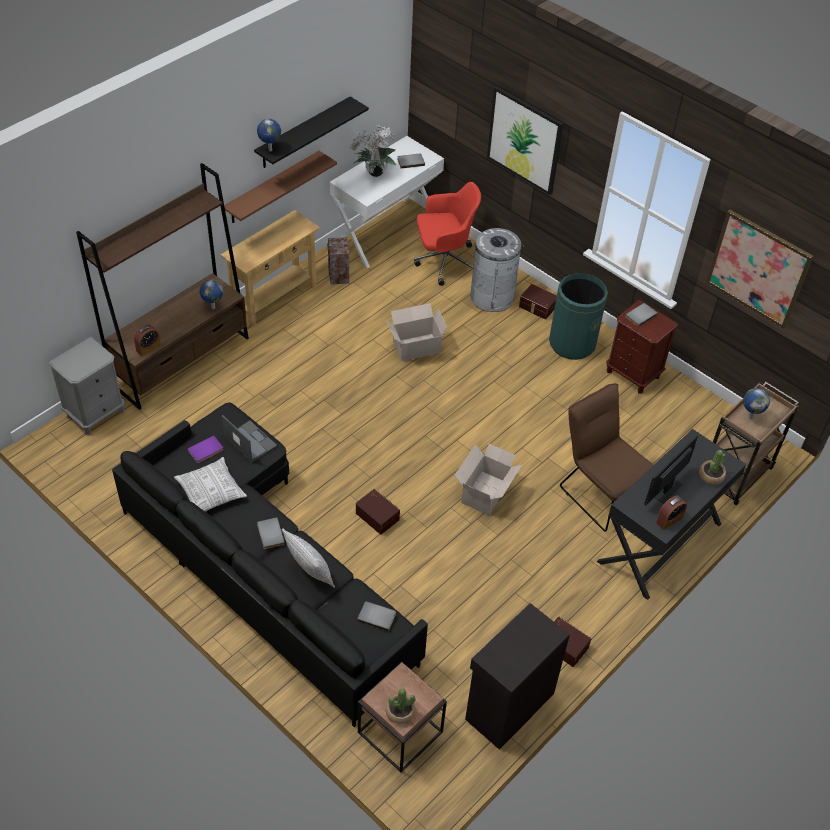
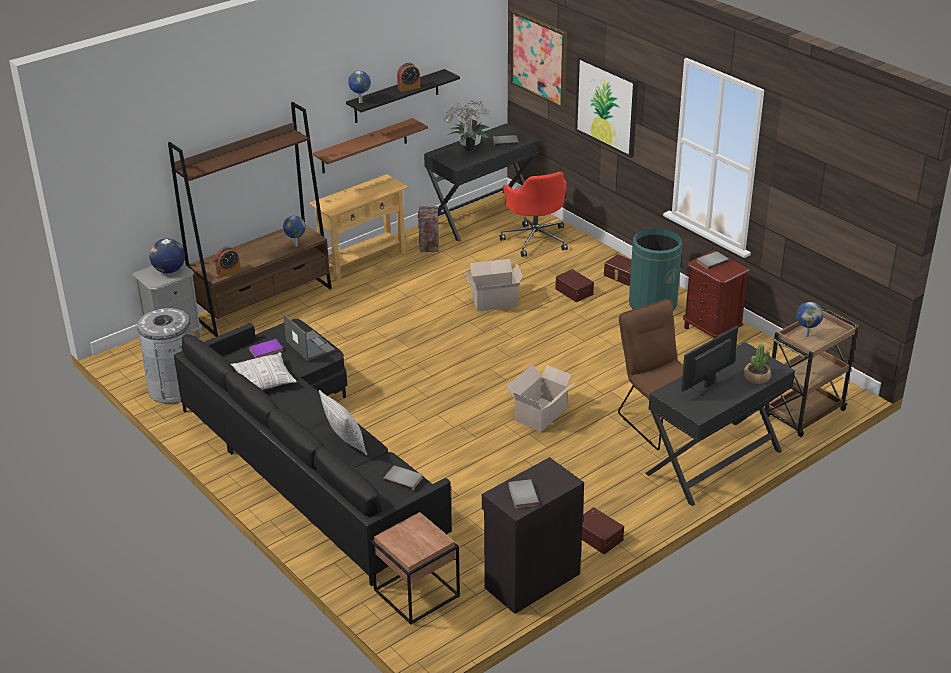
camera: 10 degrees right, 15 degrees down
grey book [257,517,285,549] -> grey book moved to [508,479,539,508]
white desk [330,136,444,268] -> black desk [424,124,539,242]
brown storage box [356,489,400,535] -> brown storage box moved to [555,269,594,302]
potted plant [386,688,416,724] -> none
red office chair [414,182,481,286] -> red office chair turned 75 degrees clockwise [499,172,568,257]
grey trash can [470,228,524,312] -> grey trash can moved to [137,308,192,404]
alarm clock [656,496,687,530] -> alarm clock moved to [397,63,420,92]
picture [706,210,813,329] -> picture moved to [510,10,567,109]
none -> globe [149,239,185,273]

